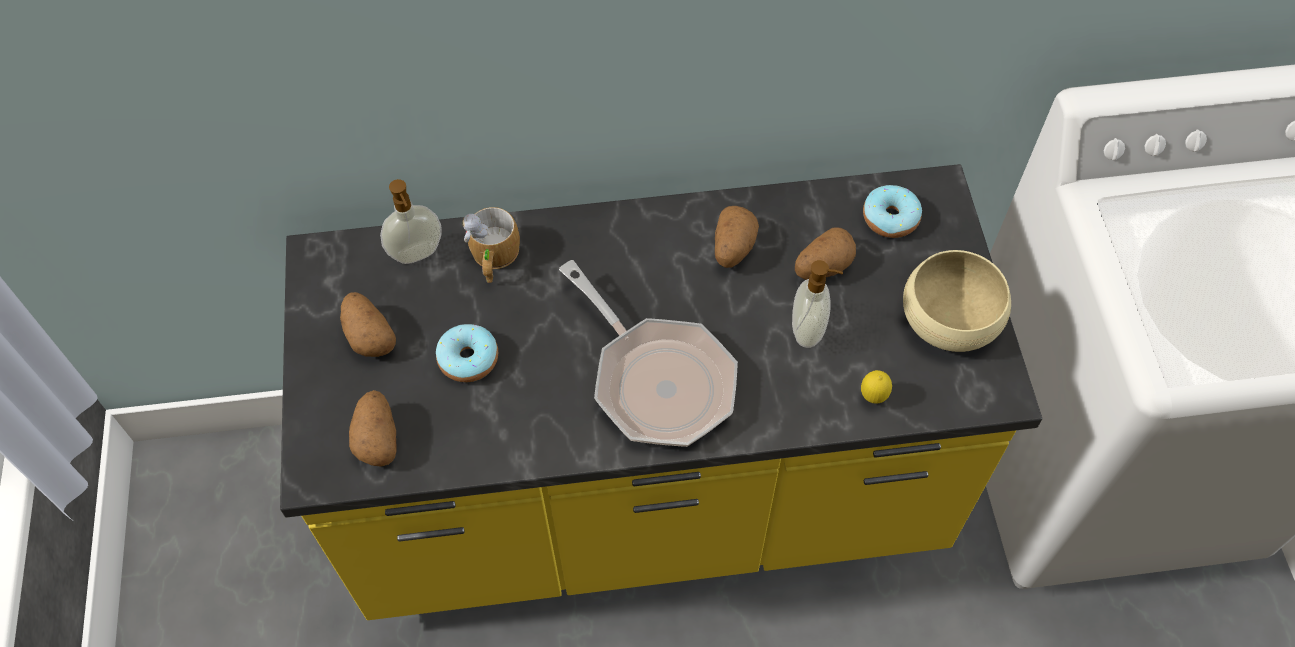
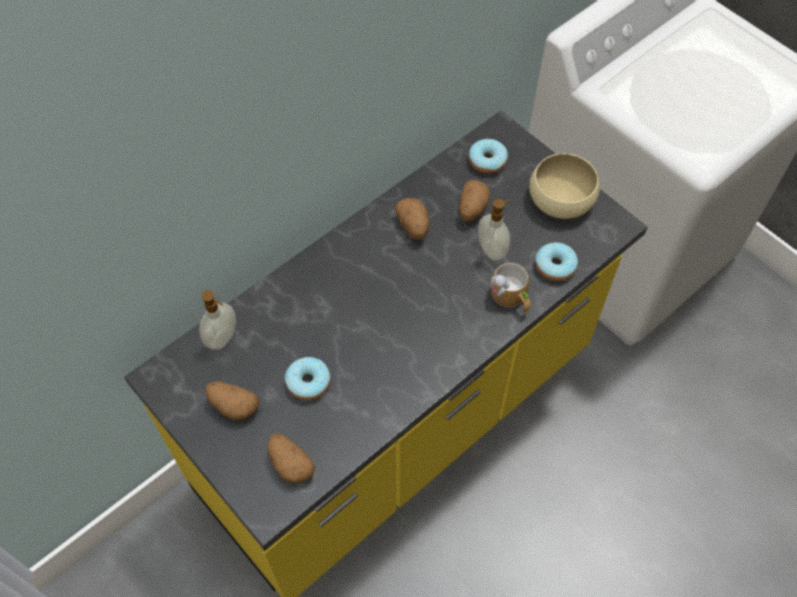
camera: 35 degrees left, 0 degrees up
mug [462,207,520,283] -> mug moved to [490,263,531,314]
frying pan [559,260,738,447] -> none
lemon [861,370,892,404] -> donut [535,242,578,281]

